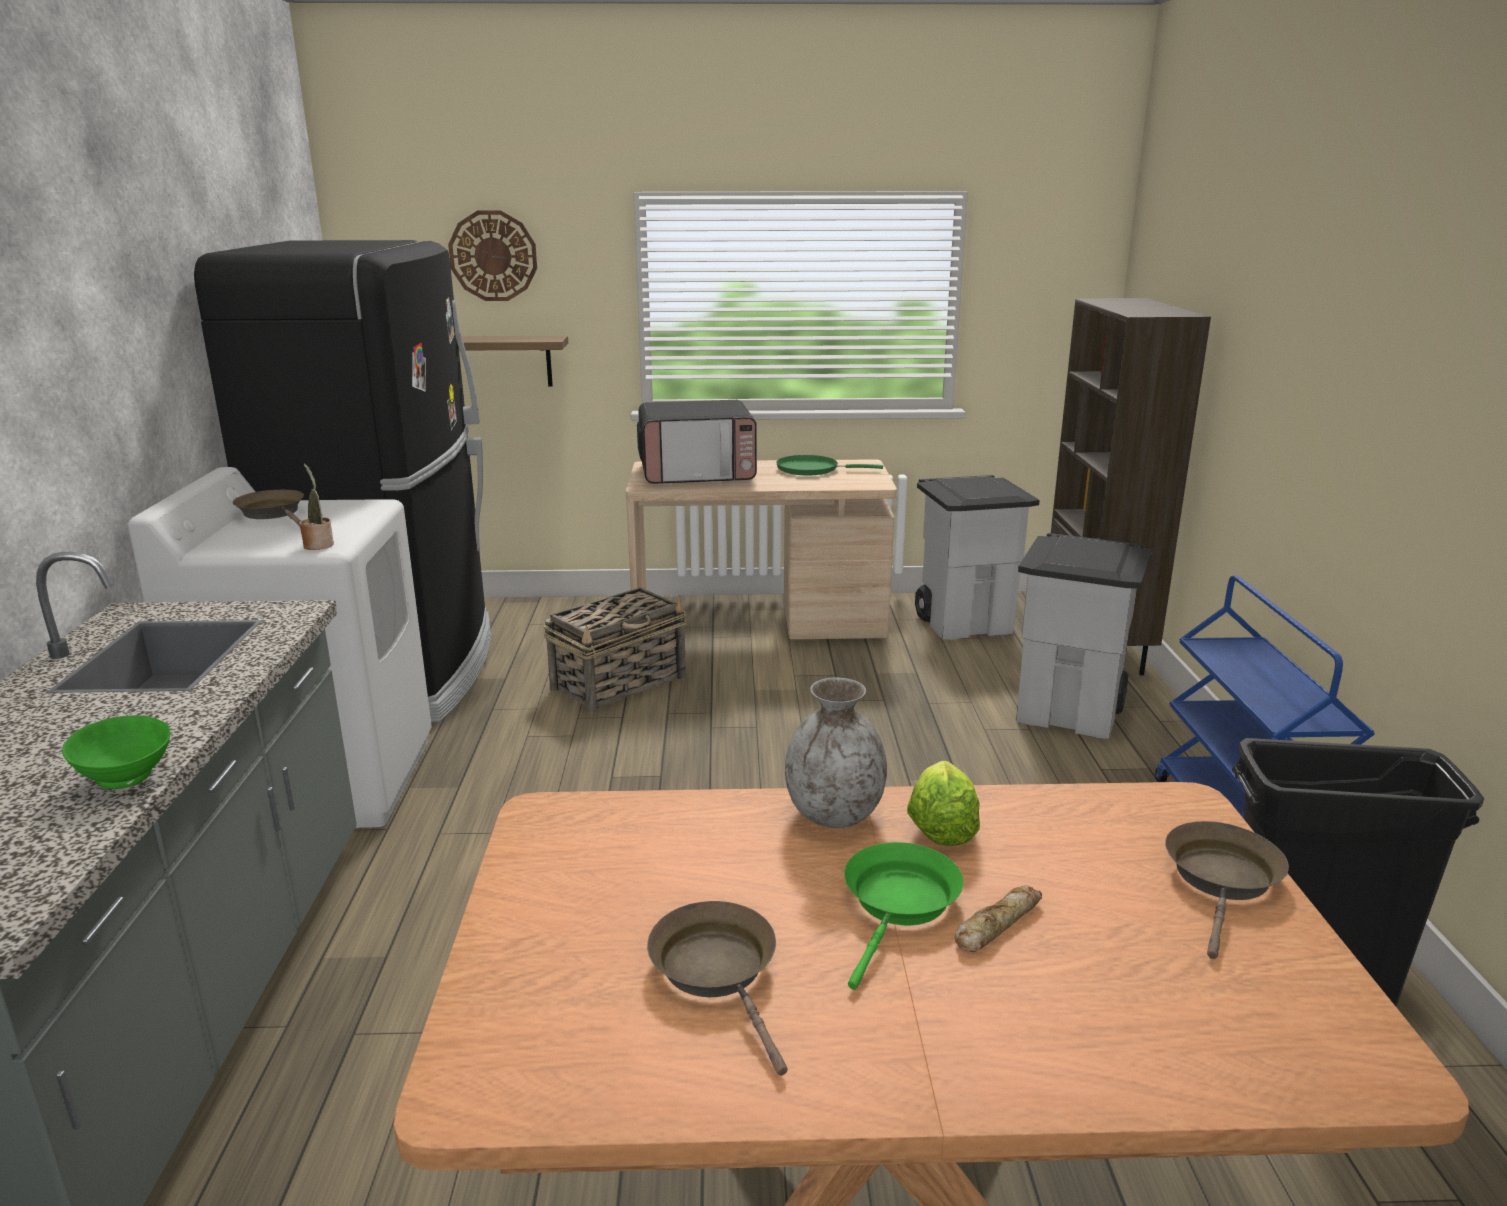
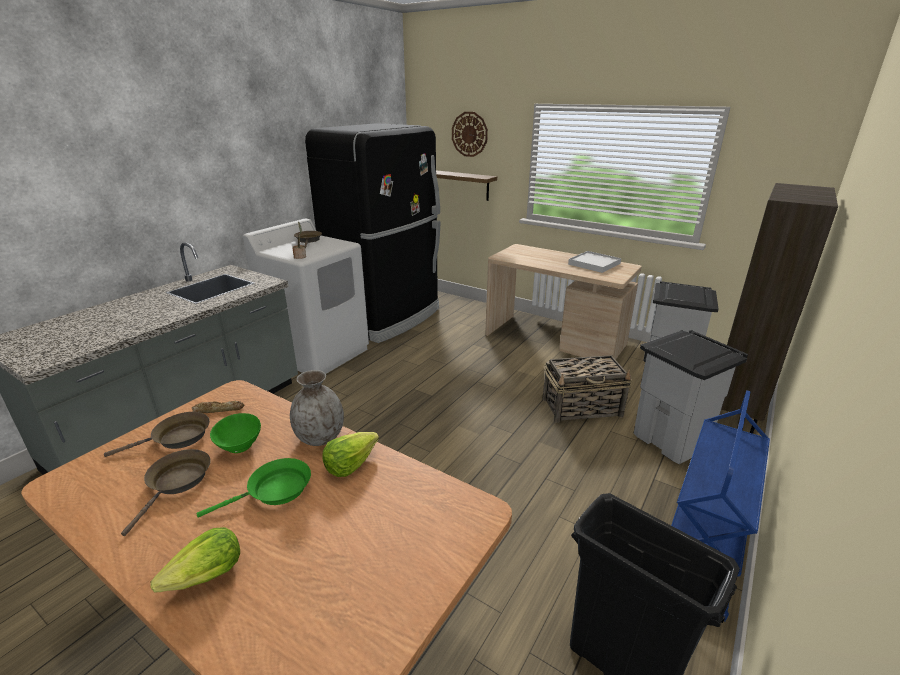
camera: 35 degrees right, 5 degrees up
green bowl [62,715,170,789] -> green bowl moved to [210,413,261,453]
basket [543,587,687,714] -> basket moved to [543,355,632,423]
microwave [637,400,757,484] -> none
green frying pan [776,455,883,475] -> white tray [568,251,621,273]
bread [955,885,1042,952] -> bread moved to [192,401,244,413]
brown frying pan [1165,821,1289,959] -> brown frying pan moved to [104,412,210,457]
none -> lettuce [150,527,240,593]

